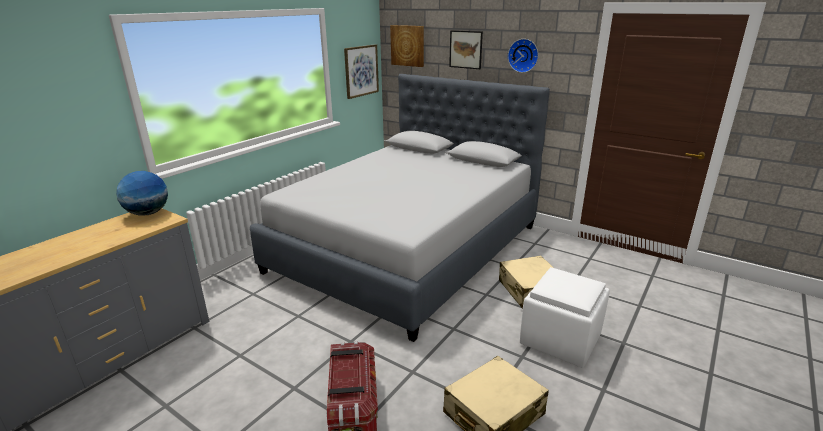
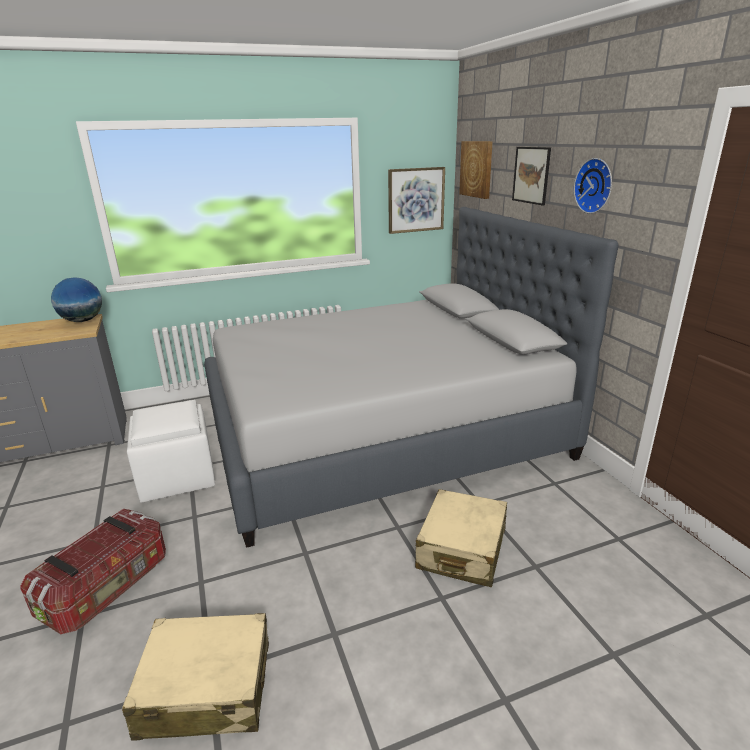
camera: 35 degrees right, 0 degrees up
white ottoman [520,267,610,368] -> white ottoman moved to [127,400,215,503]

